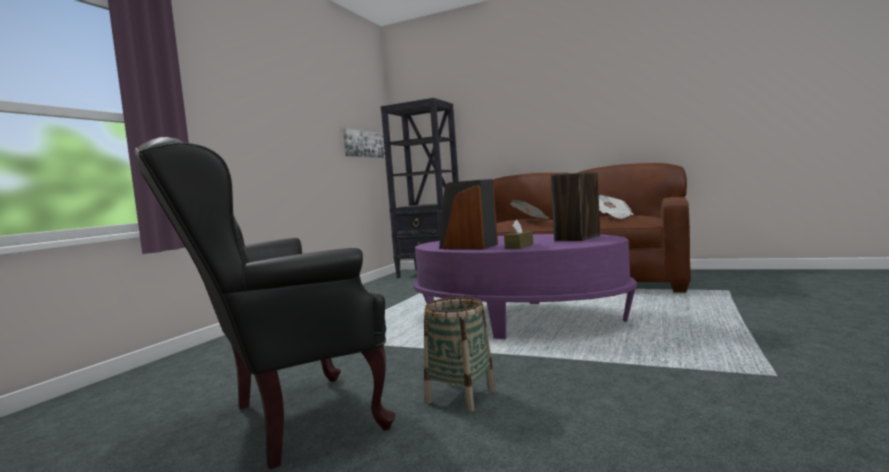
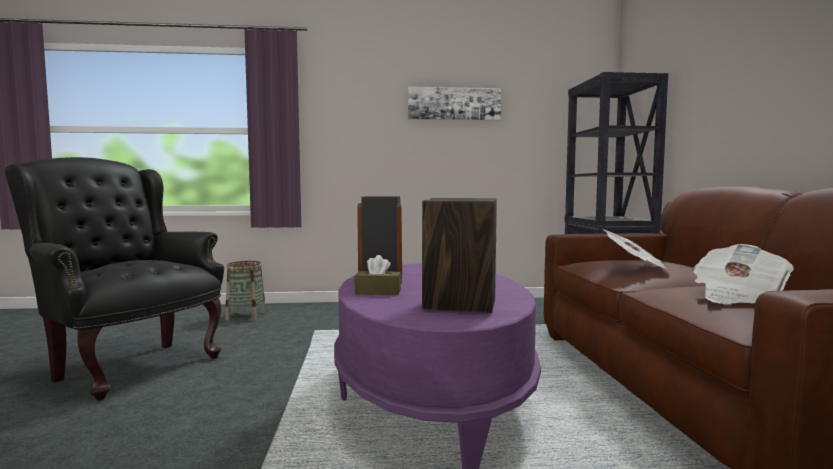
camera: 60 degrees right, 0 degrees up
picture [343,129,385,158] -> picture moved to [408,86,501,120]
basket [424,297,495,412] -> basket moved to [225,261,266,320]

